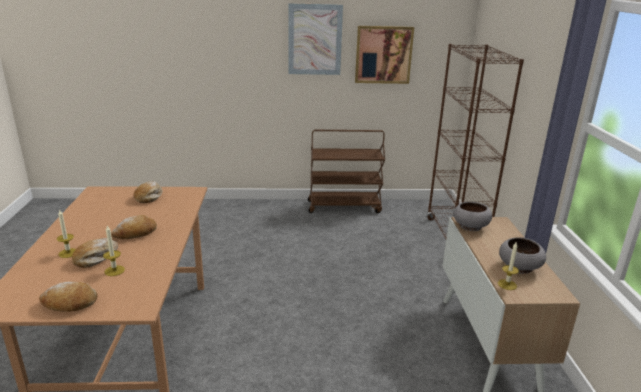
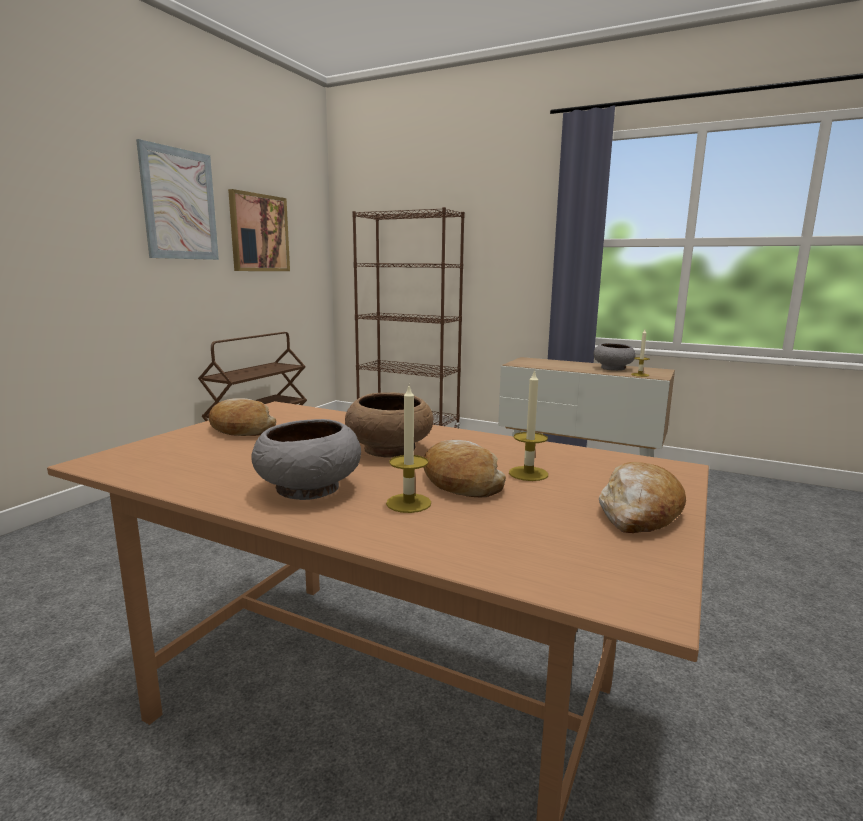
camera: 60 degrees left, 10 degrees down
bread [111,215,157,239] -> brown bowl [345,393,433,458]
grey bowl [453,202,492,231] -> grey bowl moved to [251,419,361,500]

